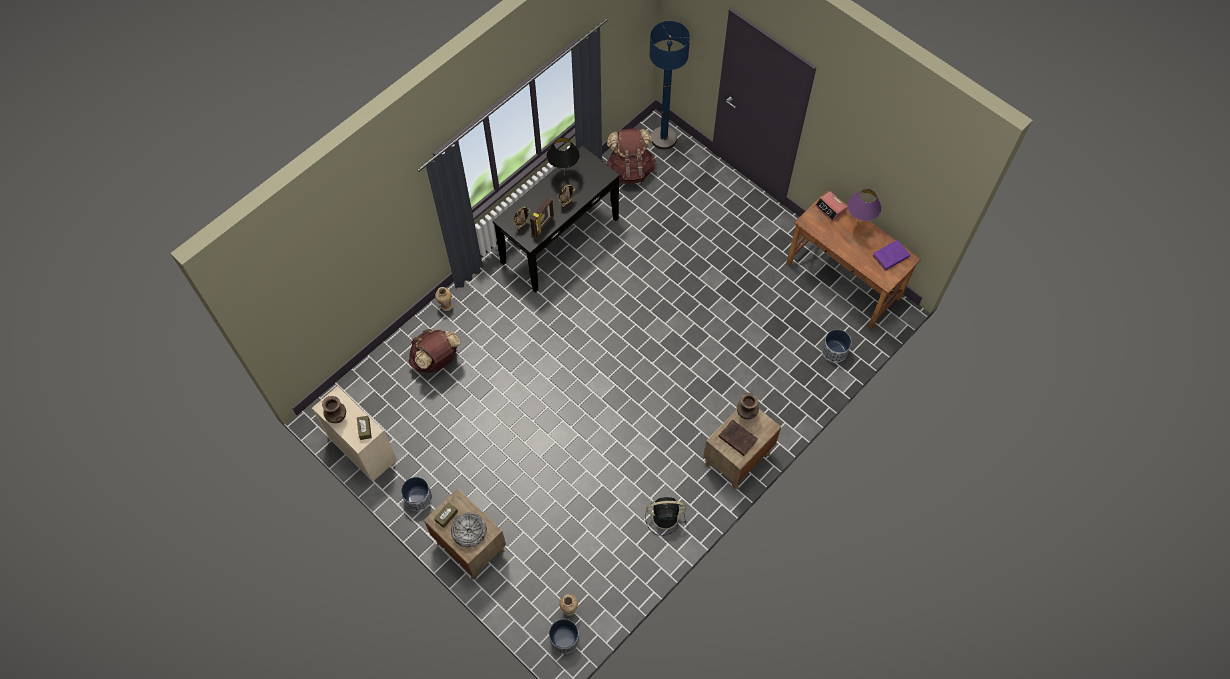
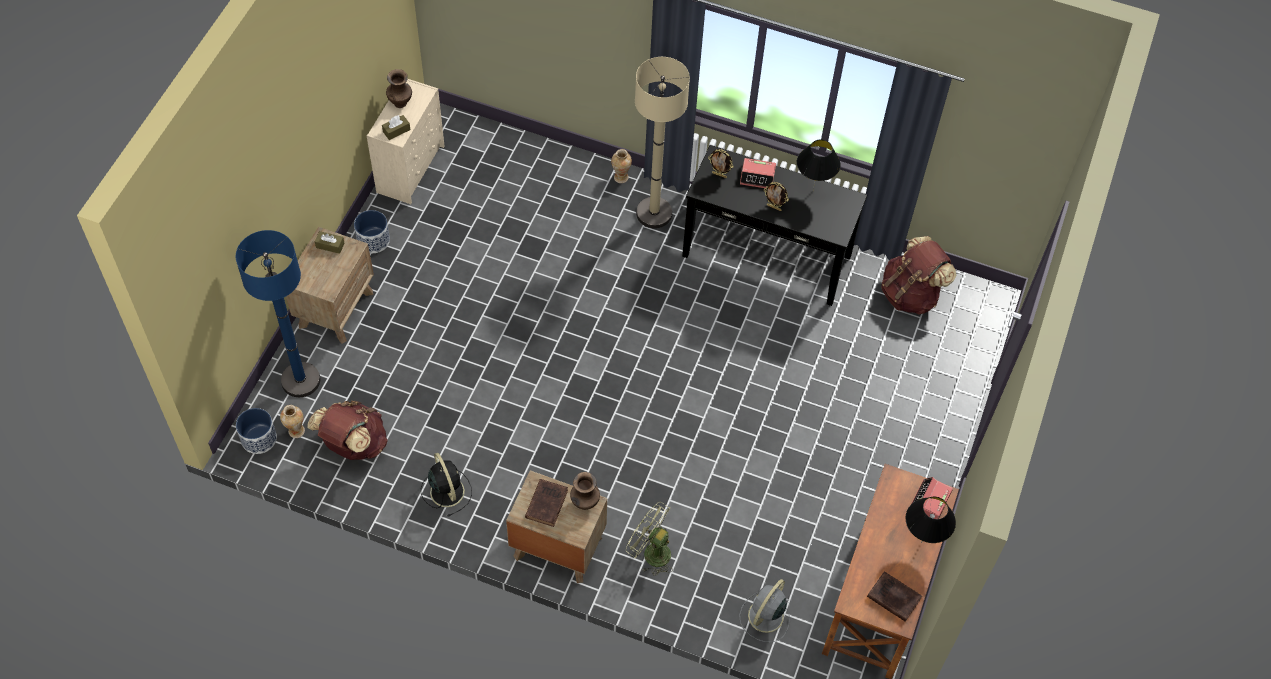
camera: 65 degrees right, 5 degrees down
brown backpack [409,329,461,373] -> brown backpack moved to [307,401,388,460]
bowl [451,512,487,547] -> none
picture frame [530,197,554,237] -> none
blue floor lamp [649,21,690,150] -> blue floor lamp moved to [236,230,320,397]
planter [822,329,852,363] -> grey fan [739,579,790,642]
purple table lamp [847,189,881,225] -> black table lamp [906,497,956,543]
purple book [872,240,910,271] -> brown book [867,571,922,622]
none -> green fan [626,502,673,576]
none -> beige floor lamp [635,57,690,228]
none -> alarm clock [740,158,776,188]

